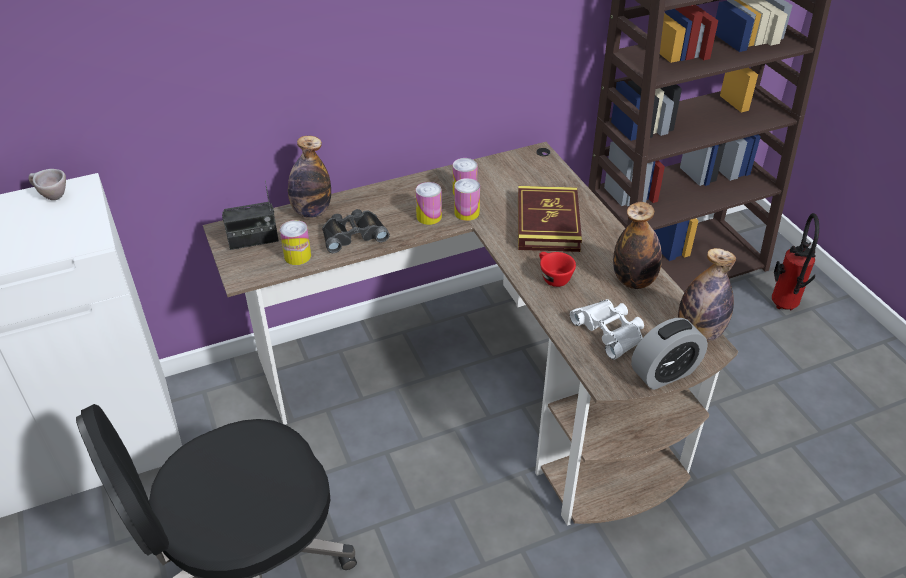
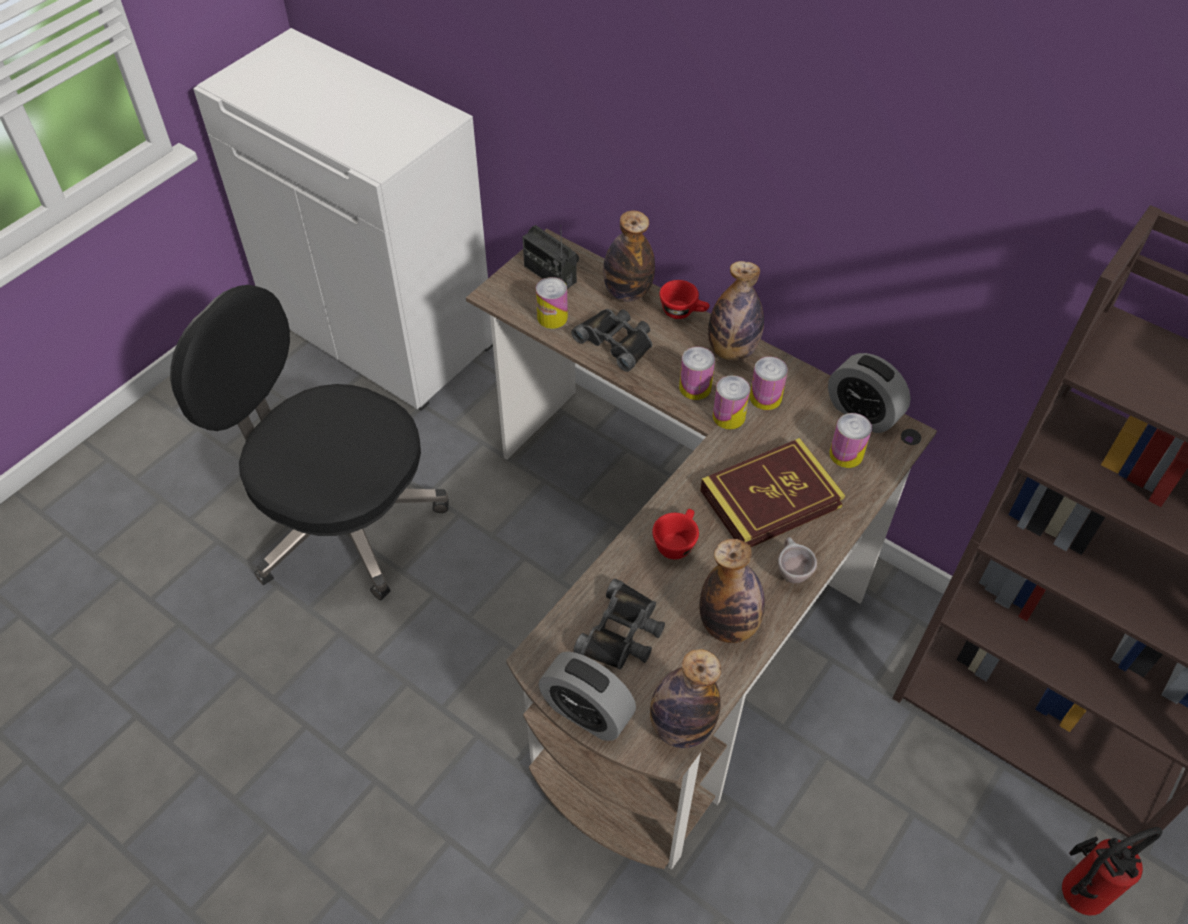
camera: 60 degrees right, 10 degrees up
beige cup [29,169,66,200] -> beige cup moved to [777,537,817,583]
white binoculars [570,299,644,360] -> black binoculars [573,579,665,670]
none -> red cup [659,280,710,319]
none -> bottle [708,261,764,361]
none -> alarm clock [828,353,911,433]
none -> can [829,413,872,468]

